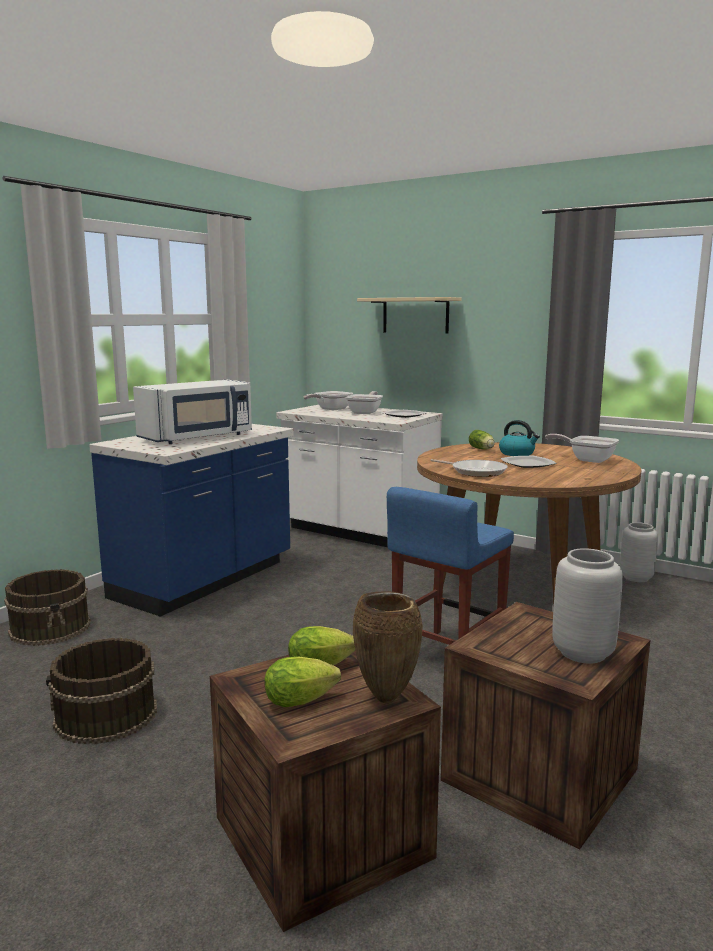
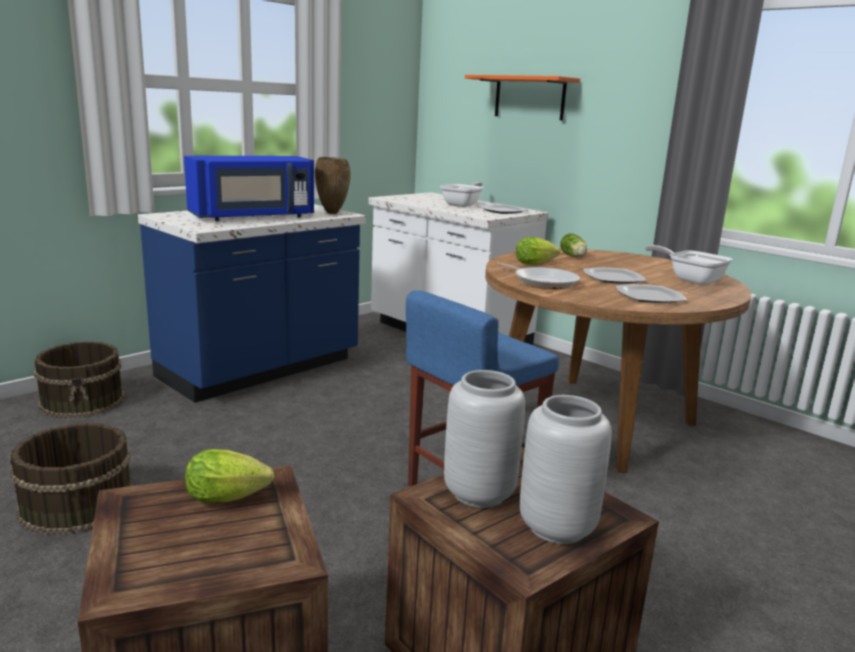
camera: 10 degrees right, 5 degrees up
white microwave [133,380,252,444] -> blue microwave [184,156,314,221]
lettuce [265,657,341,707] -> lettuce moved to [516,237,560,265]
frying pan [304,391,353,411] -> none
brown vase [353,591,423,703] -> brown vase moved to [315,157,351,214]
beige shelf [357,297,461,334] -> orange shelf [465,75,580,120]
kettle [499,420,540,456] -> none
grey vase [620,522,658,582] -> grey vase moved to [444,370,525,508]
none -> plate [616,284,687,303]

